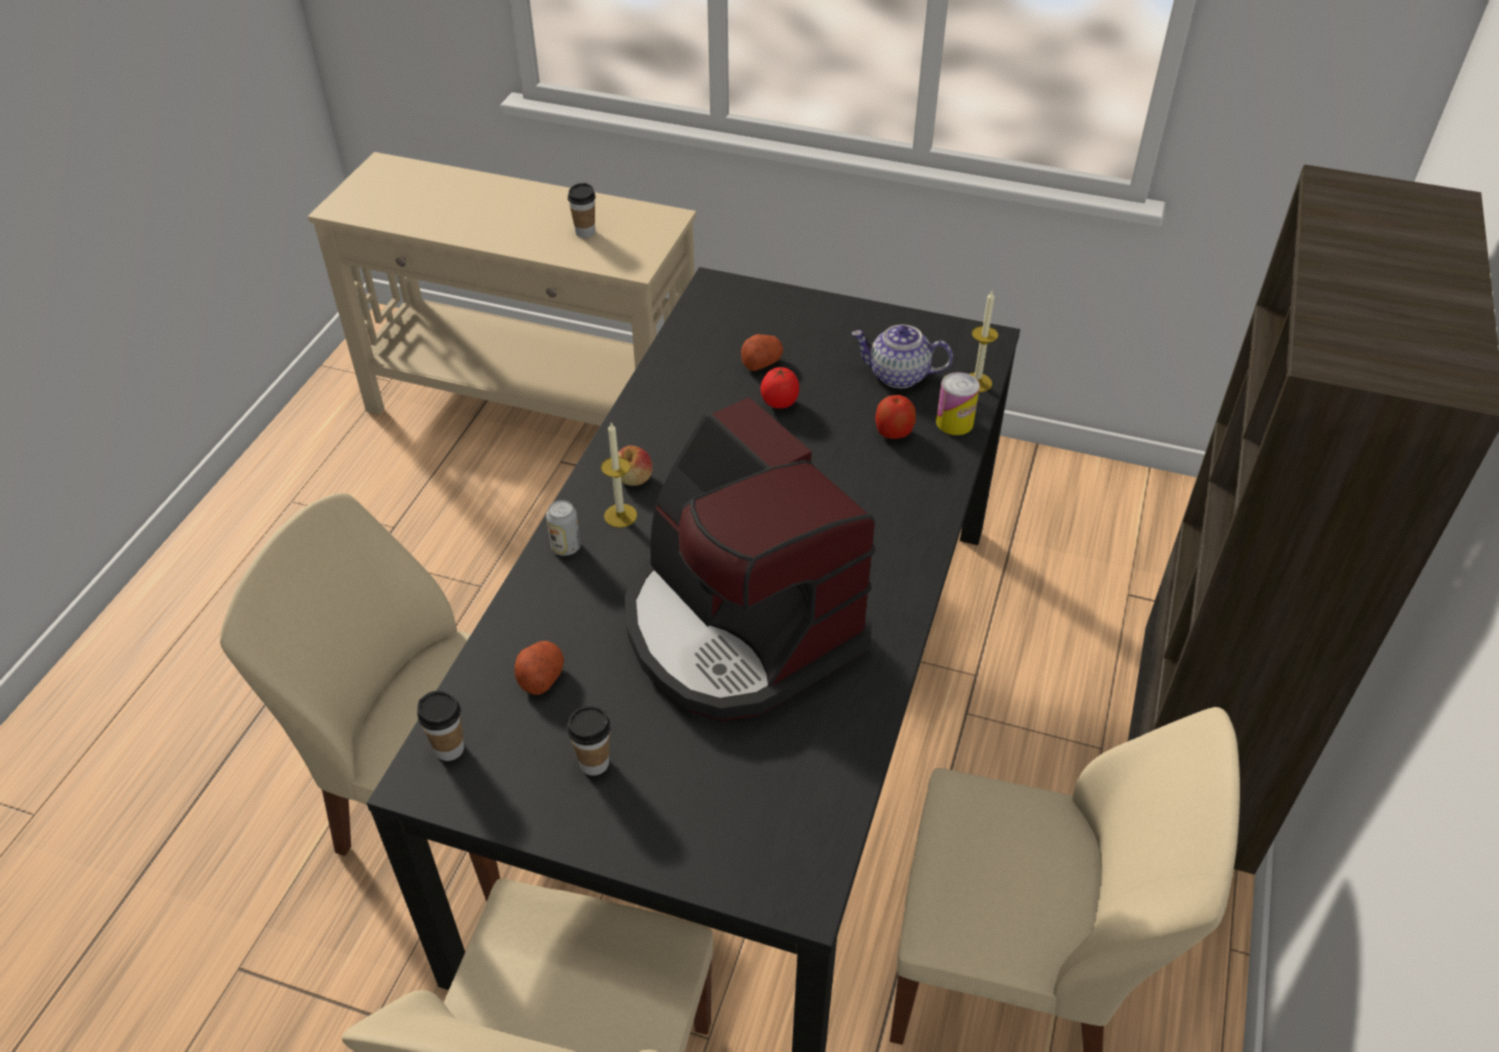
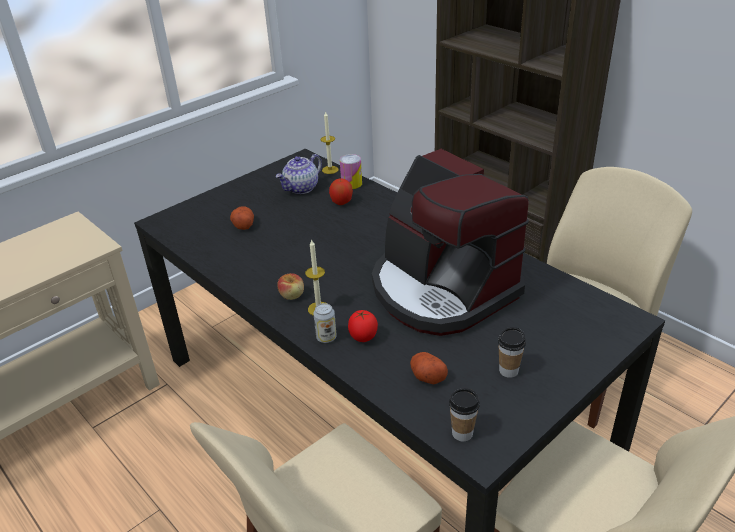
camera: 60 degrees left, 10 degrees down
cup [568,183,596,238] -> none
coffee machine [625,397,876,721] -> coffee machine turned 60 degrees clockwise [372,149,529,336]
tomato [760,367,799,408] -> tomato moved to [348,310,378,342]

